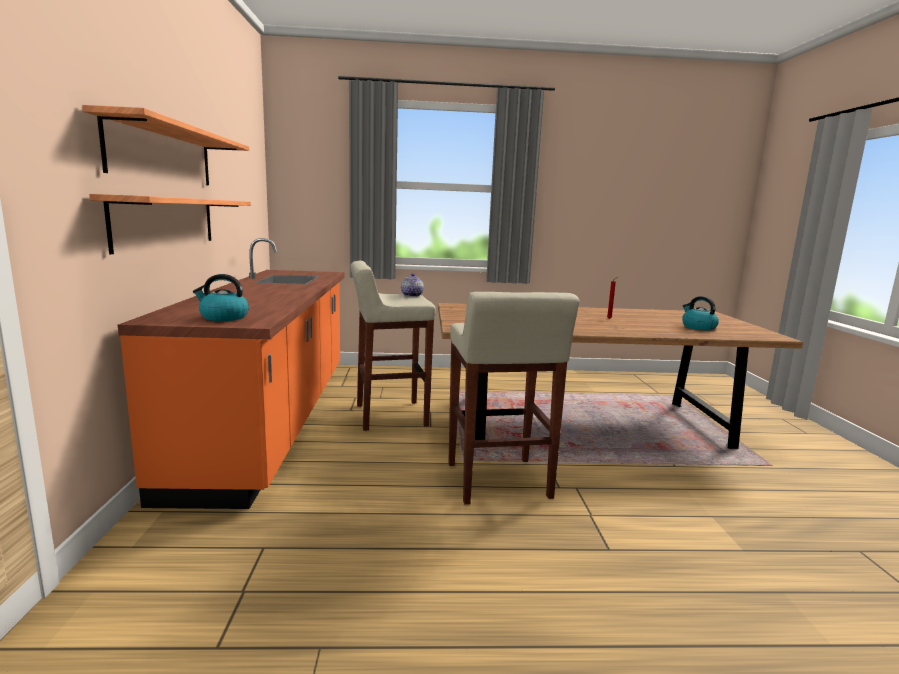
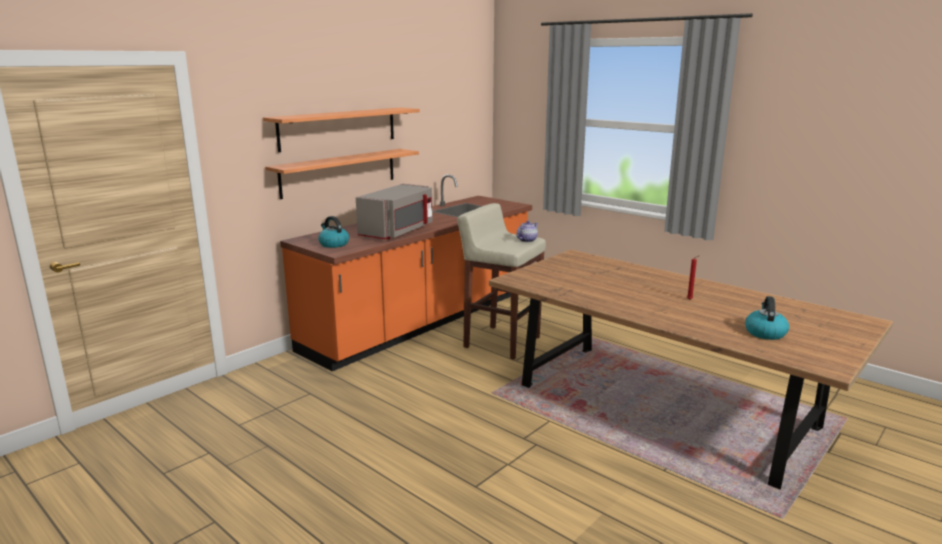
camera: 45 degrees right, 5 degrees up
beige stool [448,292,580,504] -> none
none -> grey microwave [356,184,433,239]

